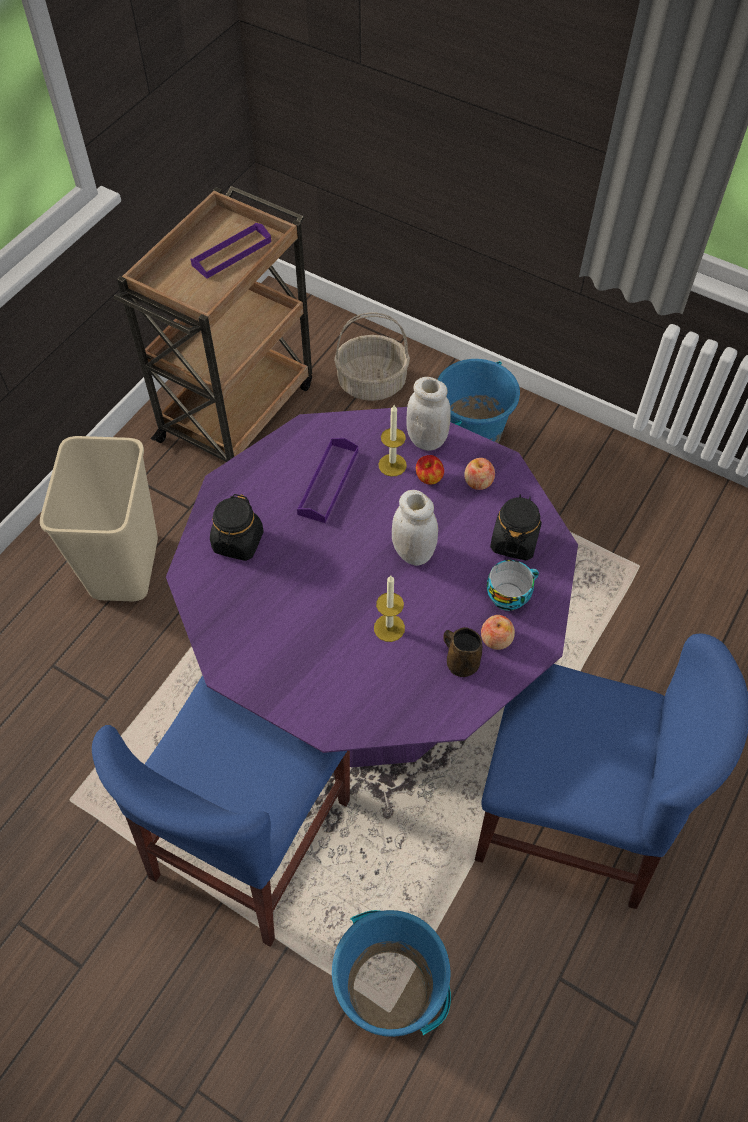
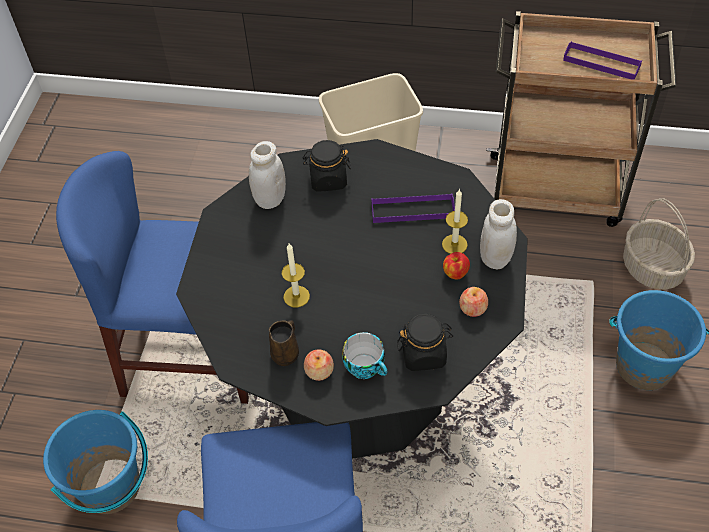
camera: 70 degrees right, 5 degrees down
purple dining table [166,407,578,767] -> black dining table [176,139,528,459]
white jar [392,490,438,566] -> white jar moved to [249,141,286,209]

